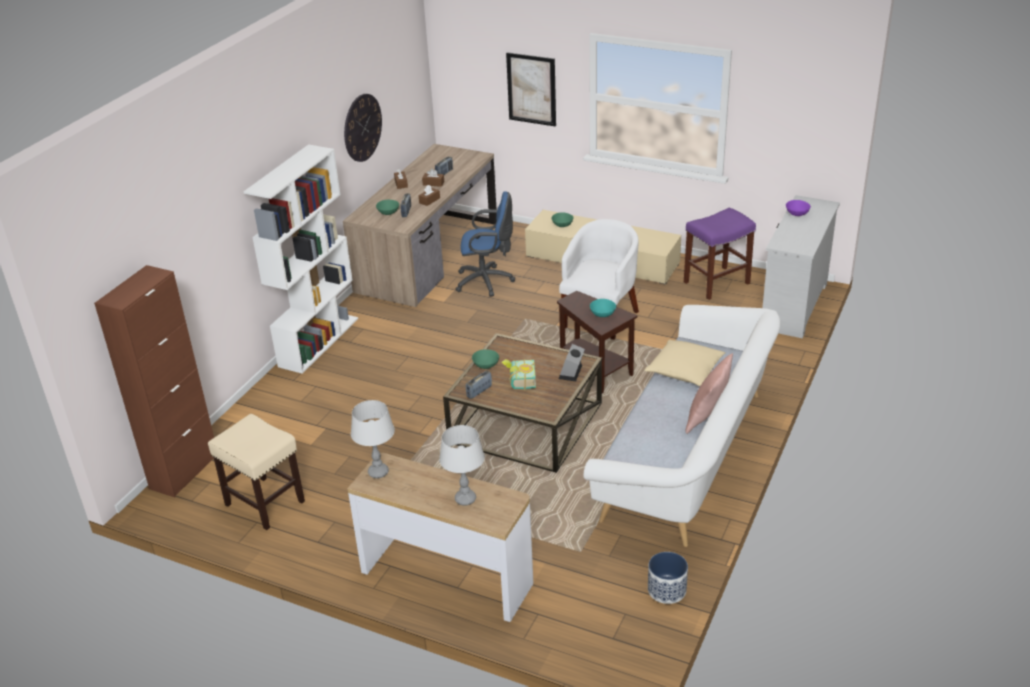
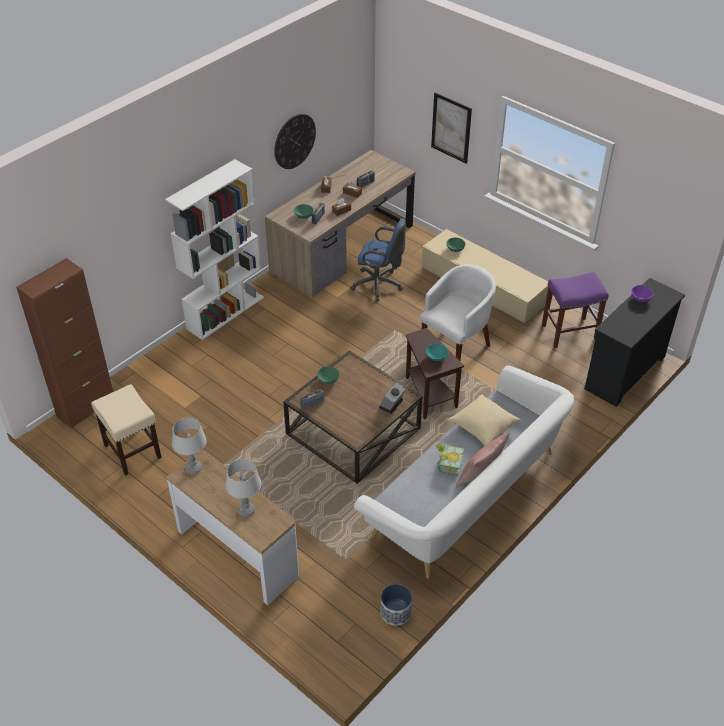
camera: 15 degrees right, 10 degrees up
book [502,359,536,390] -> book moved to [435,443,464,475]
white dresser [762,195,840,338] -> black dresser [584,278,685,407]

